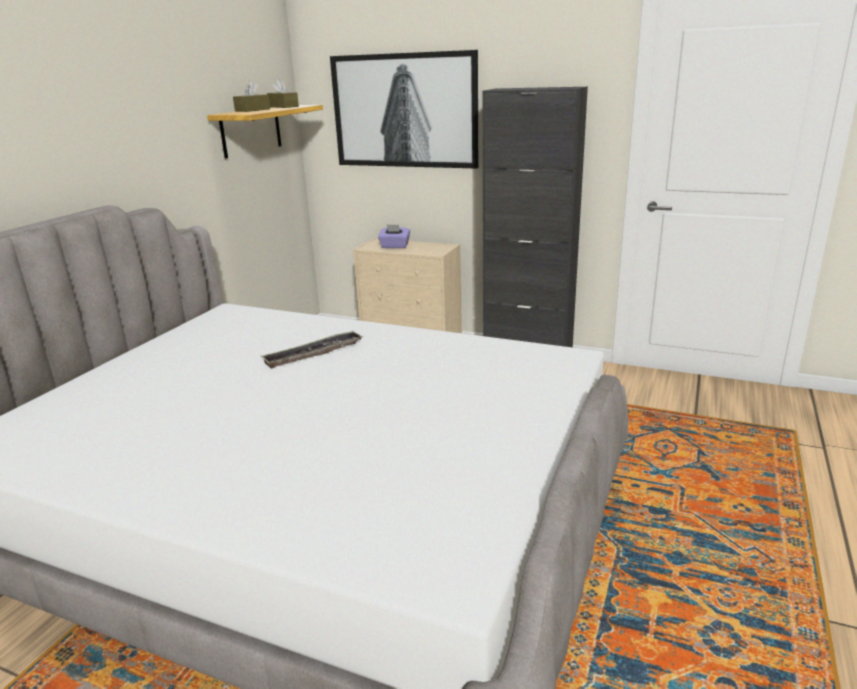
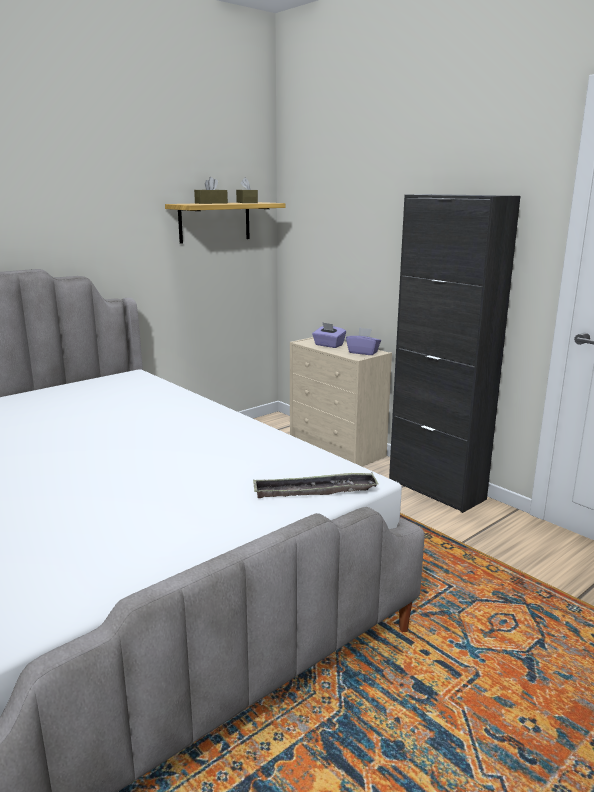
camera: 25 degrees right, 5 degrees down
tray [261,330,362,368] -> tray moved to [253,473,379,498]
picture [330,50,478,169] -> none
none -> purple tissue box [346,328,381,355]

